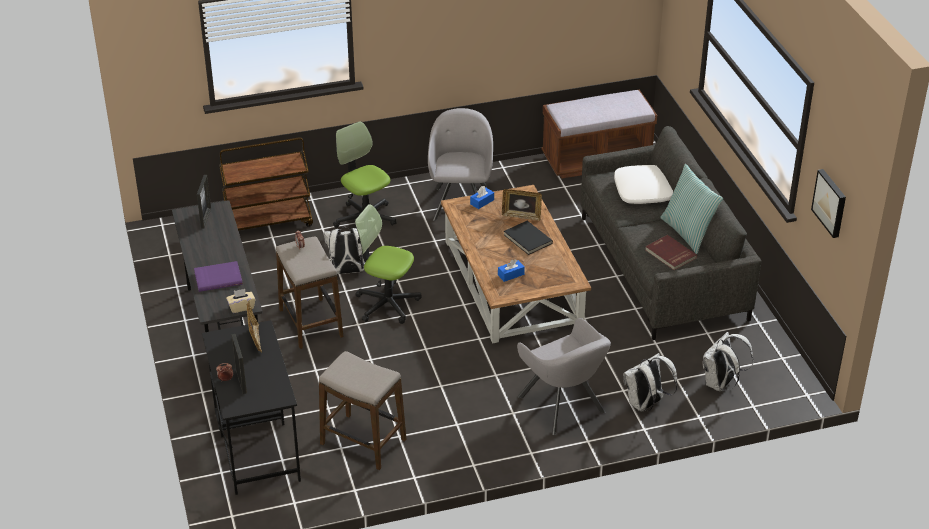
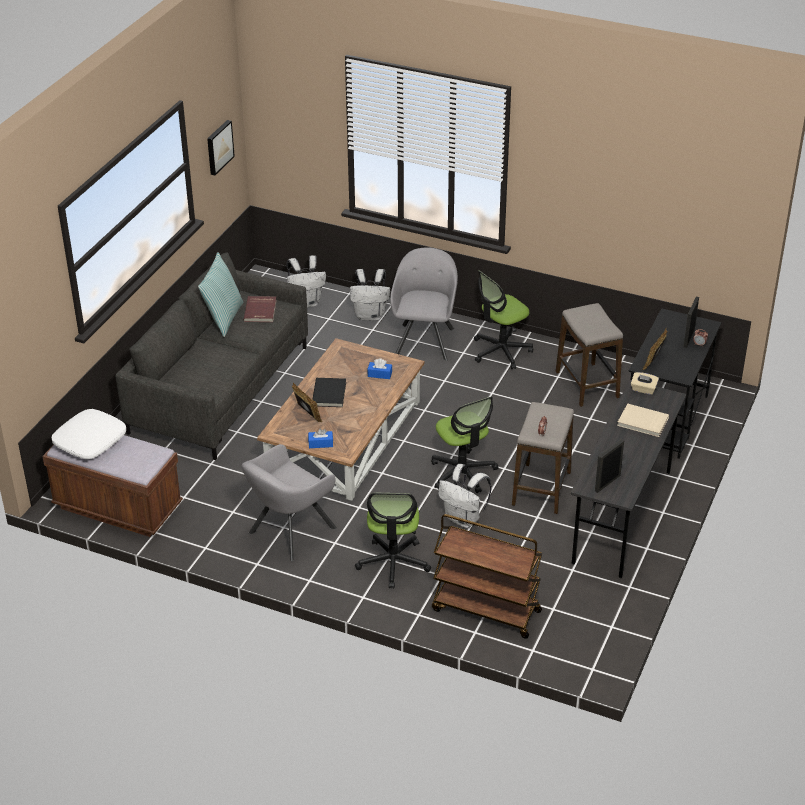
camera: 140 degrees left, 0 degrees up
purple book [194,261,243,292] -> beige book [617,404,669,437]
white pillow [614,165,673,204] -> white pillow moved to [52,409,126,459]
none -> office chair [474,270,533,369]

